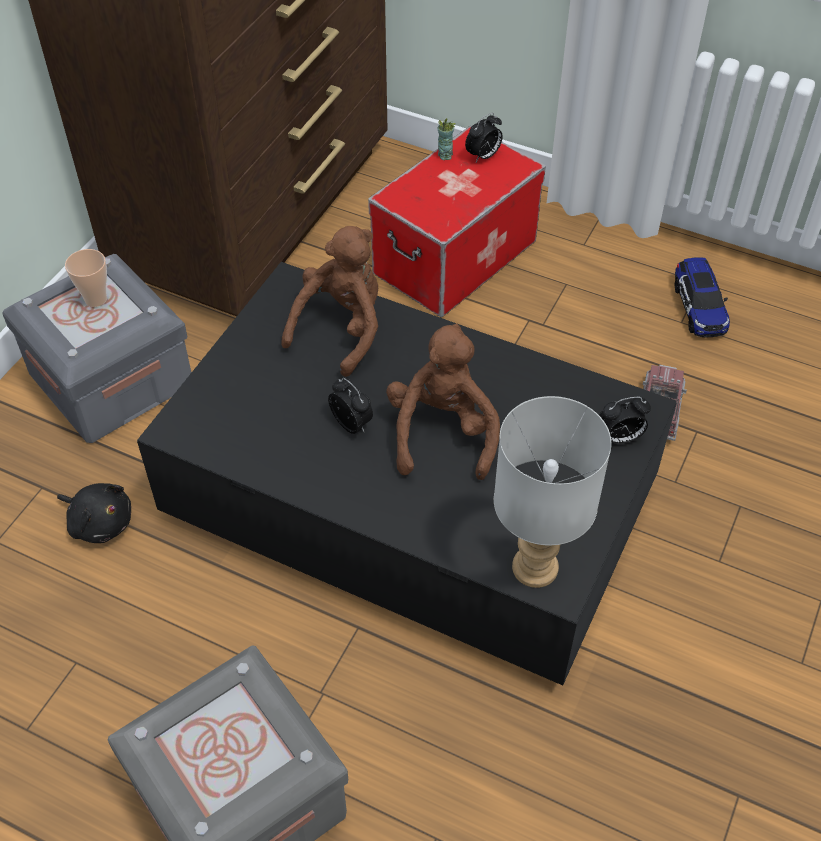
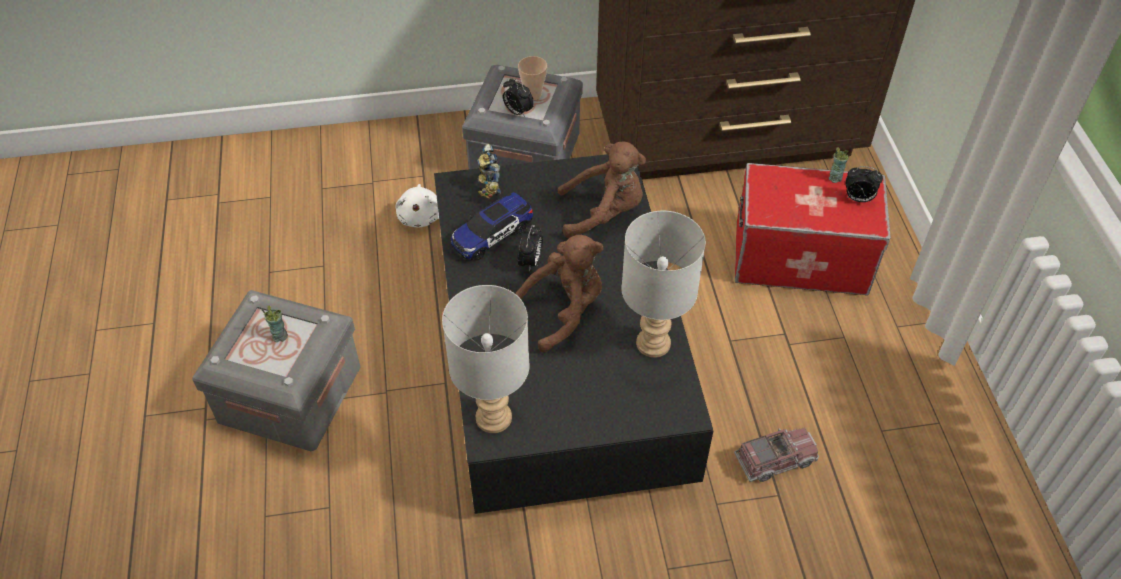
camera: 55 degrees right, 0 degrees up
black plush toy [57,483,131,543] -> white plush toy [396,184,439,227]
alarm clock [599,397,651,444] -> alarm clock moved to [503,78,534,117]
toy car [675,258,730,337] -> toy car moved to [451,192,534,260]
none -> cup [261,305,288,342]
none -> toy robot [477,143,501,199]
none -> grey table lamp [621,211,706,358]

